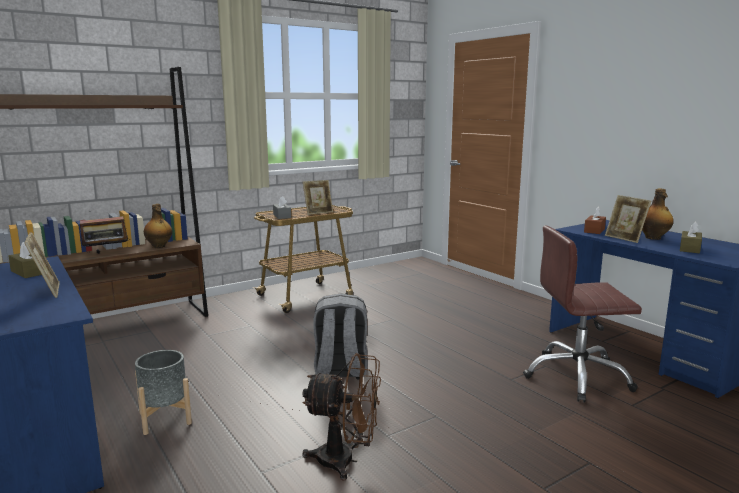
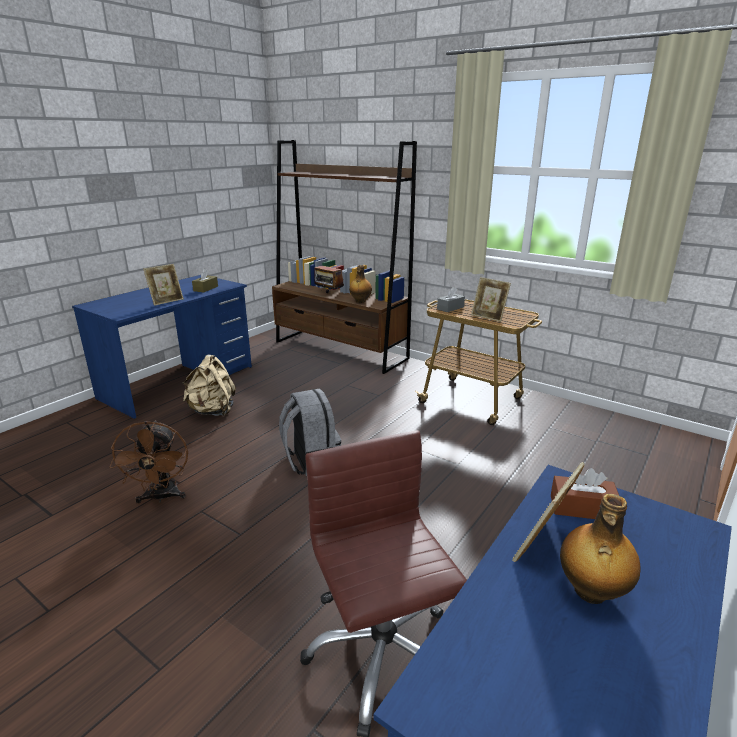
camera: 70 degrees right, 10 degrees up
grey planter [135,350,192,435] -> beige backpack [182,355,236,416]
brown tissue box [680,222,702,253] -> none

